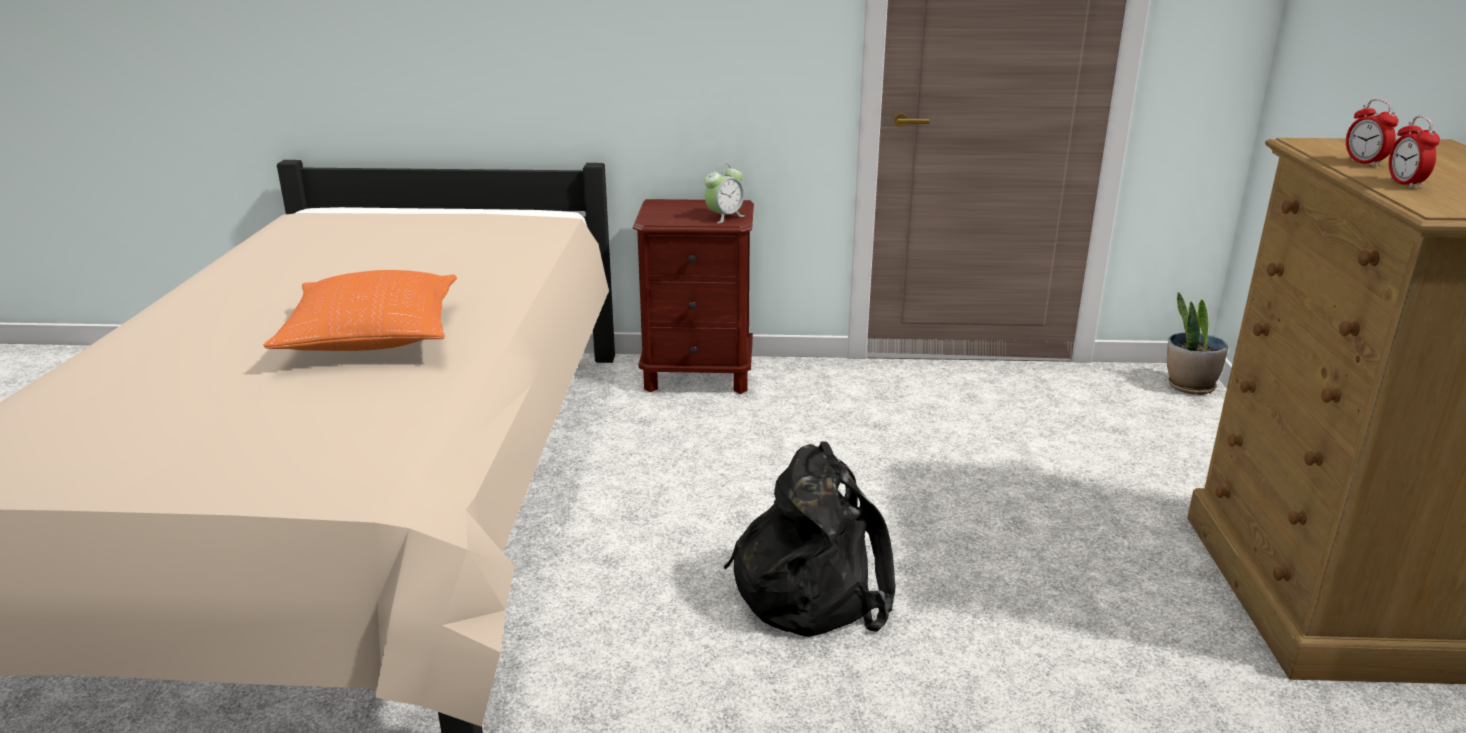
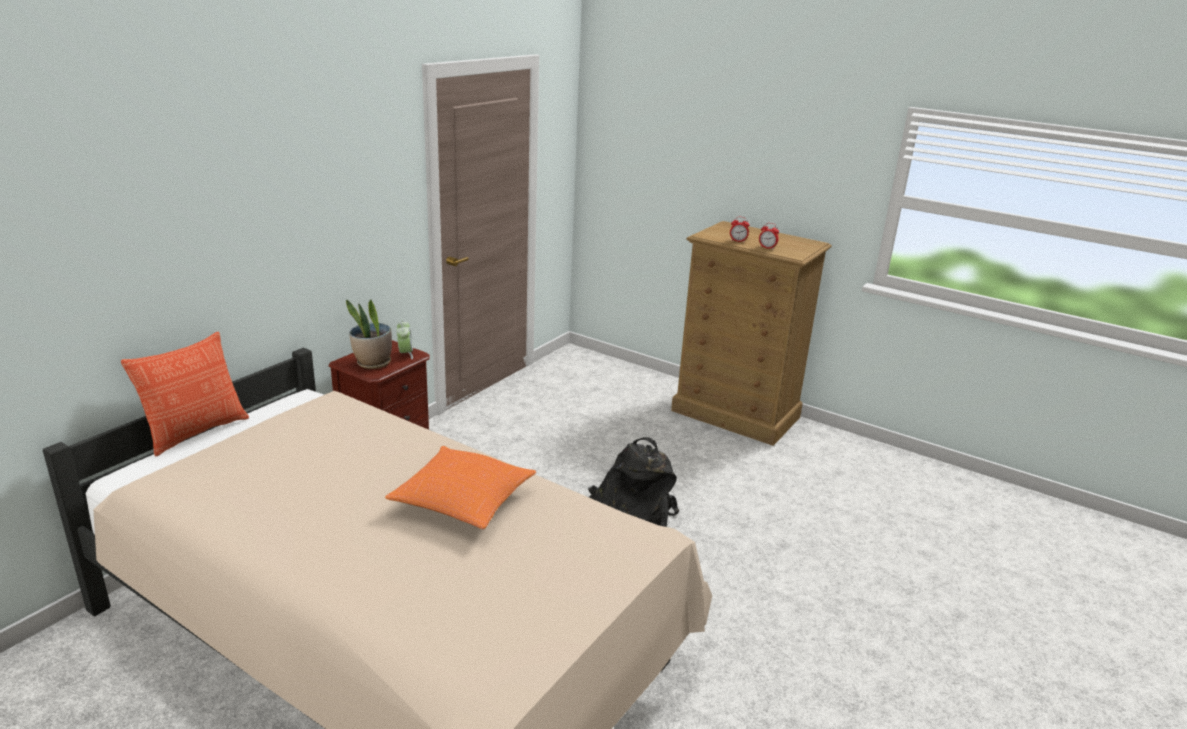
camera: 60 degrees left, 0 degrees up
potted plant [1167,292,1228,395] -> potted plant moved to [346,299,392,369]
none -> orange pillow [121,332,249,456]

